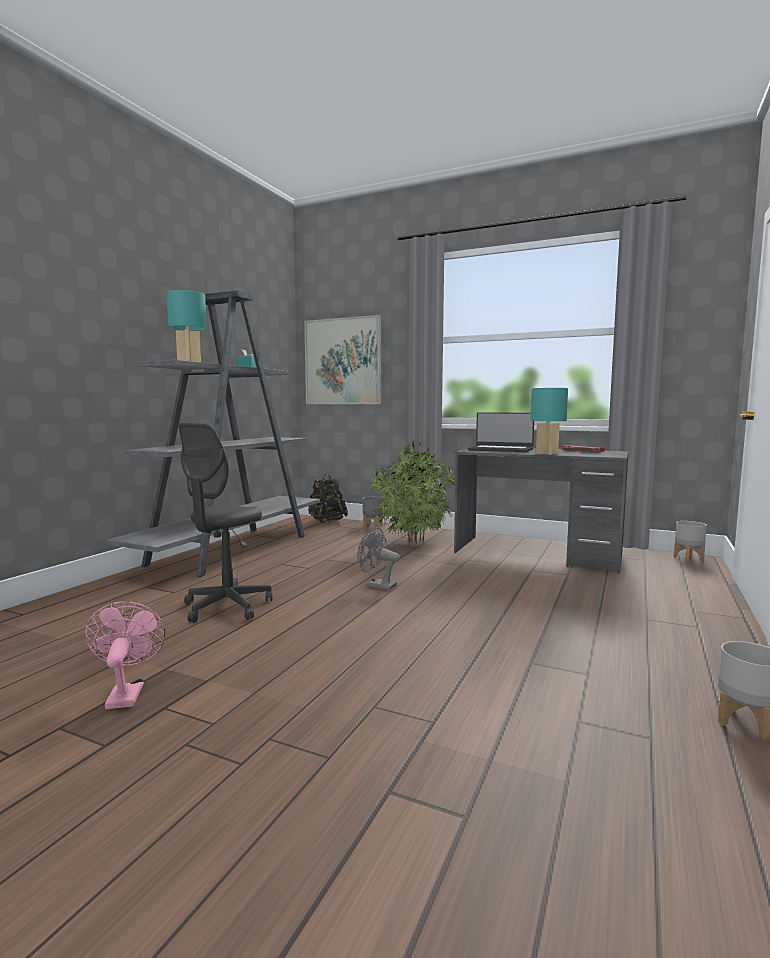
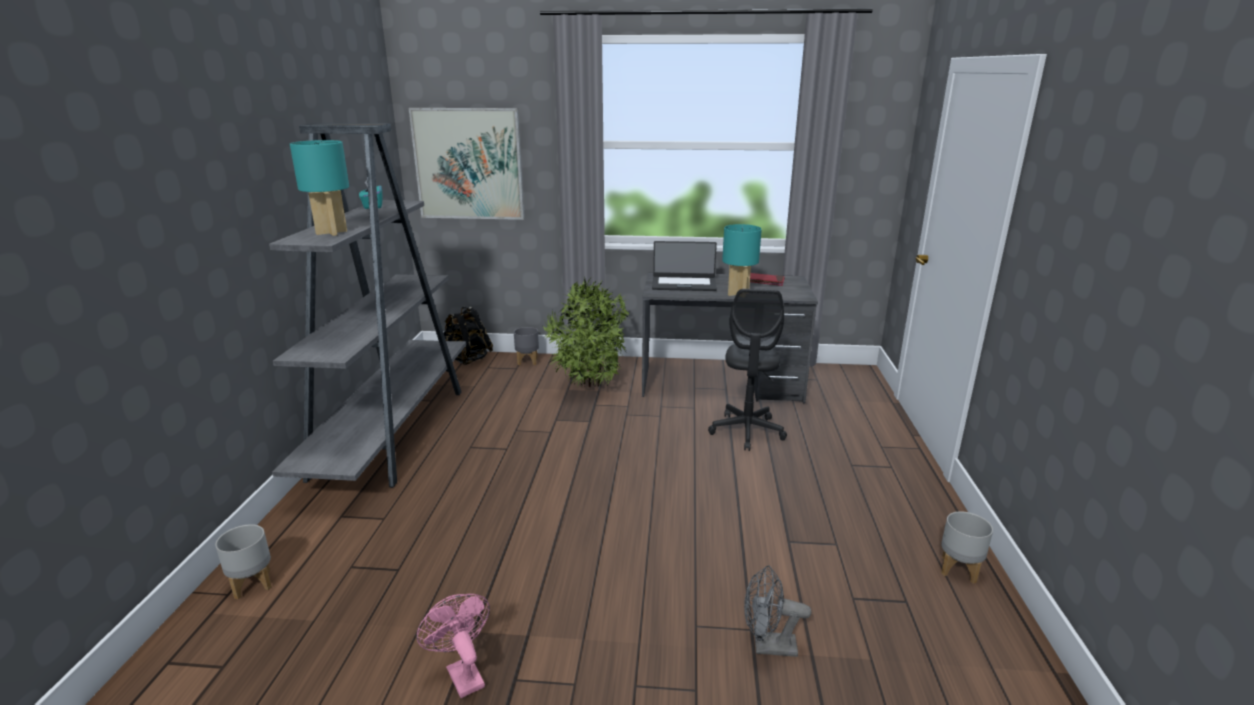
camera: 20 degrees left, 15 degrees up
grey office chair [178,423,273,623] -> grey office chair moved to [708,289,787,451]
grey fan [357,527,400,590] -> grey fan moved to [744,565,811,657]
grey planter [674,521,707,562] -> grey planter moved to [215,524,272,599]

